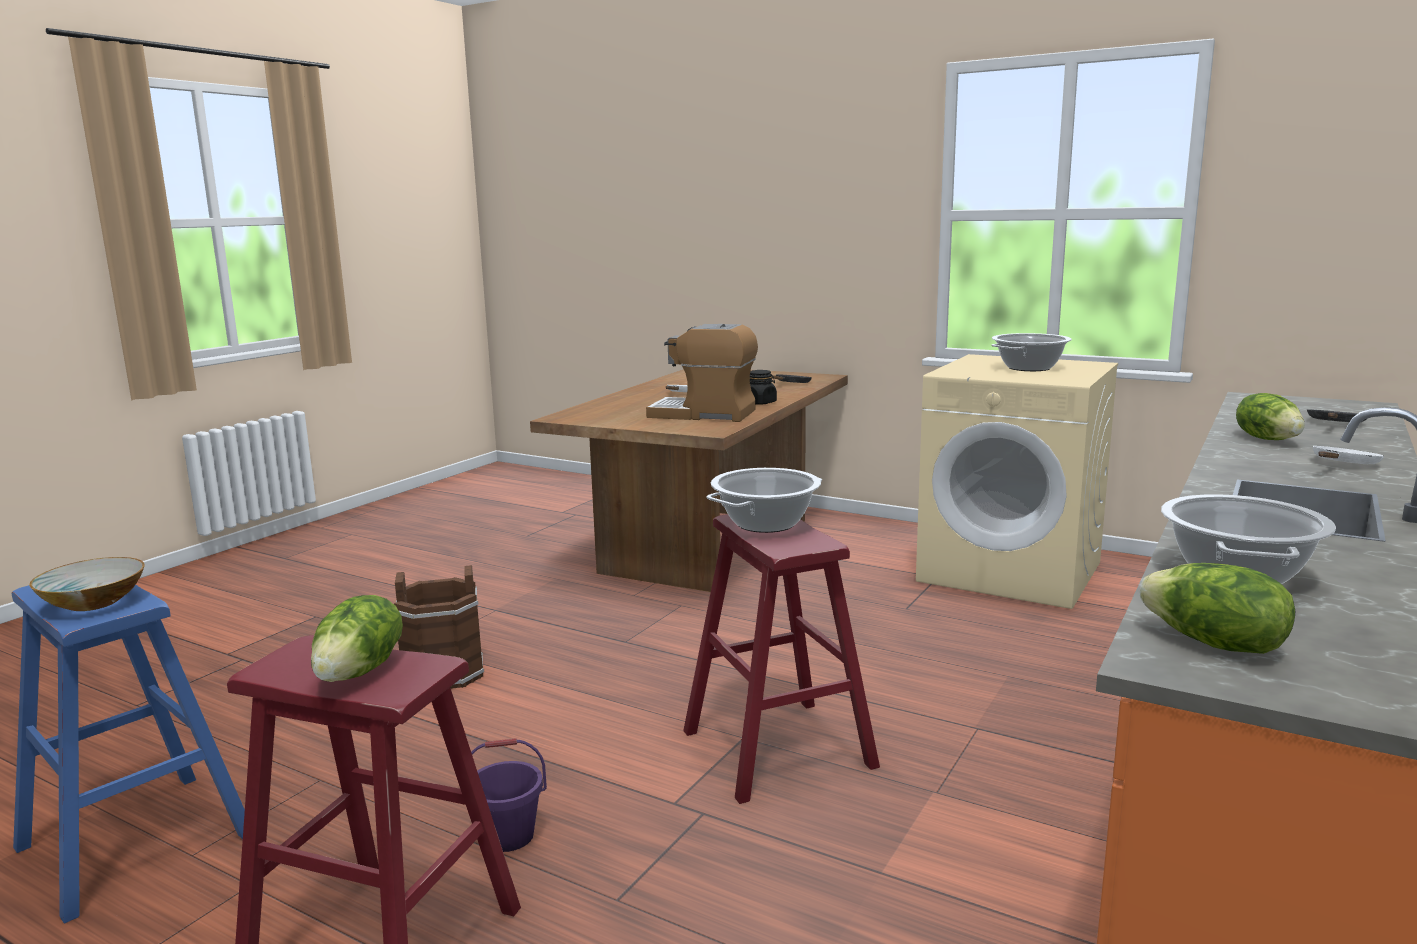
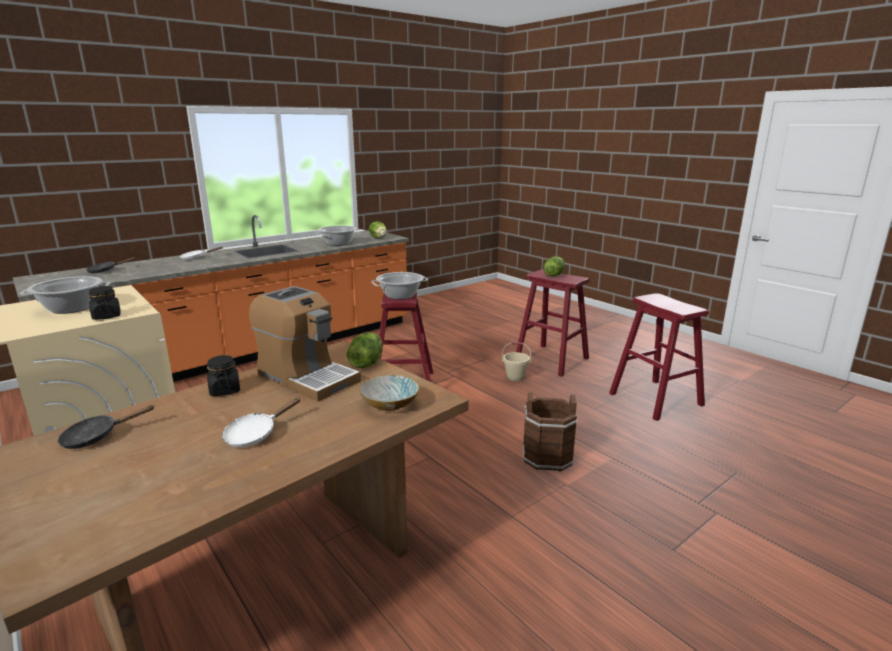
camera: 160 degrees left, 5 degrees up
blue stool [12,585,245,924] -> red stool [609,293,709,421]
bowl [29,557,145,611] -> bowl moved to [359,375,420,411]
purple bucket [471,738,547,852] -> beige bucket [502,342,531,381]
lettuce [1236,393,1305,440] -> lettuce moved to [347,332,383,368]
none -> black jar [89,286,121,320]

